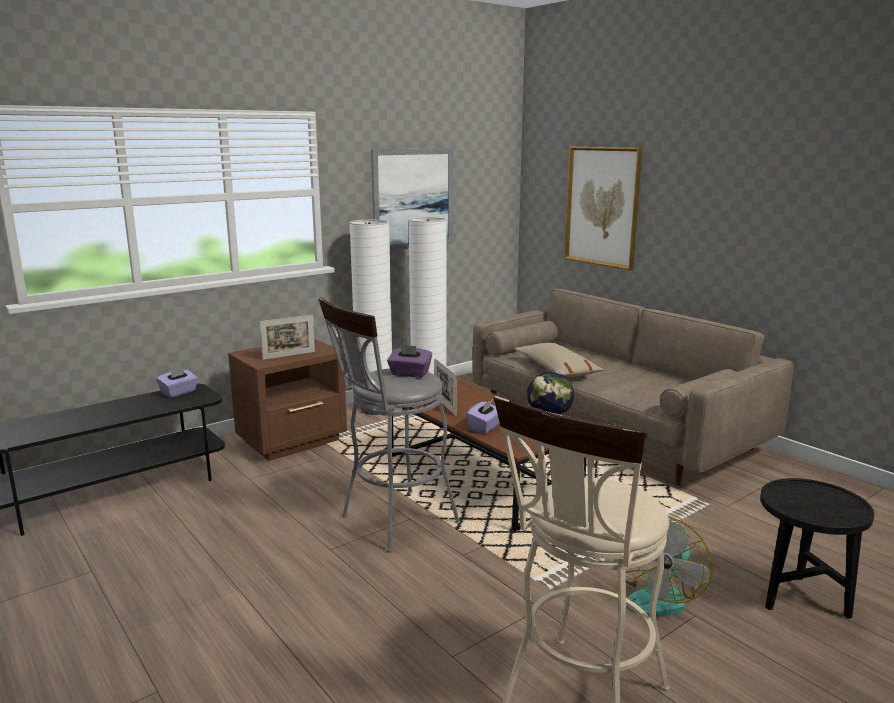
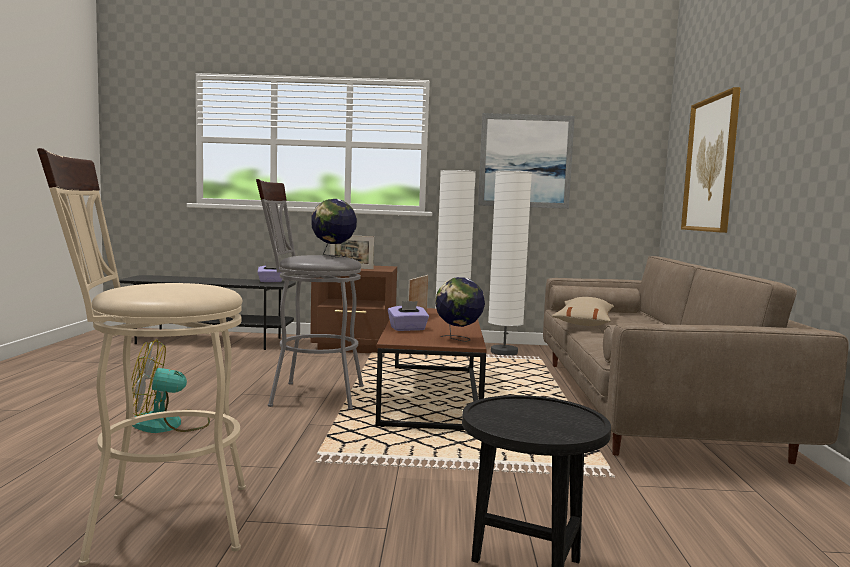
camera: 40 degrees right, 10 degrees down
purple tissue box [387,344,432,378] -> globe [311,199,357,258]
fan [625,517,713,616] -> fan moved to [132,339,210,433]

